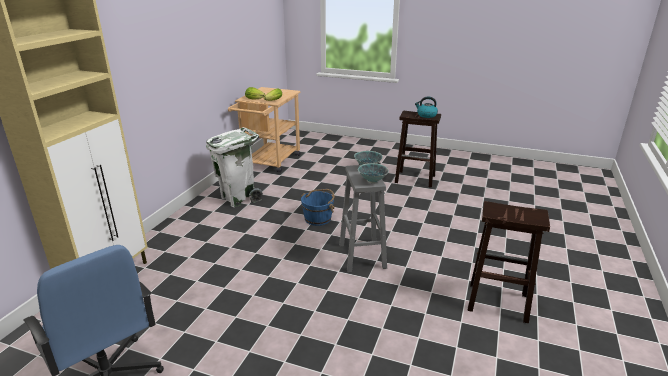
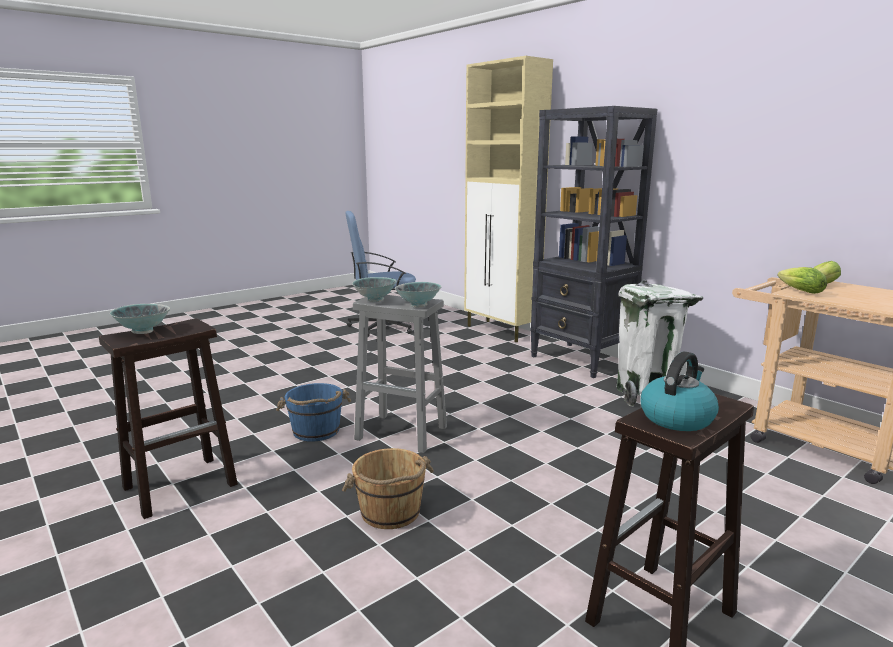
camera: 120 degrees right, 10 degrees down
blue bucket [301,189,335,226] -> blue bucket moved to [276,383,351,442]
none -> bowl [110,304,170,334]
none -> brown bucket [342,448,434,529]
none -> black bookcase [530,106,658,378]

